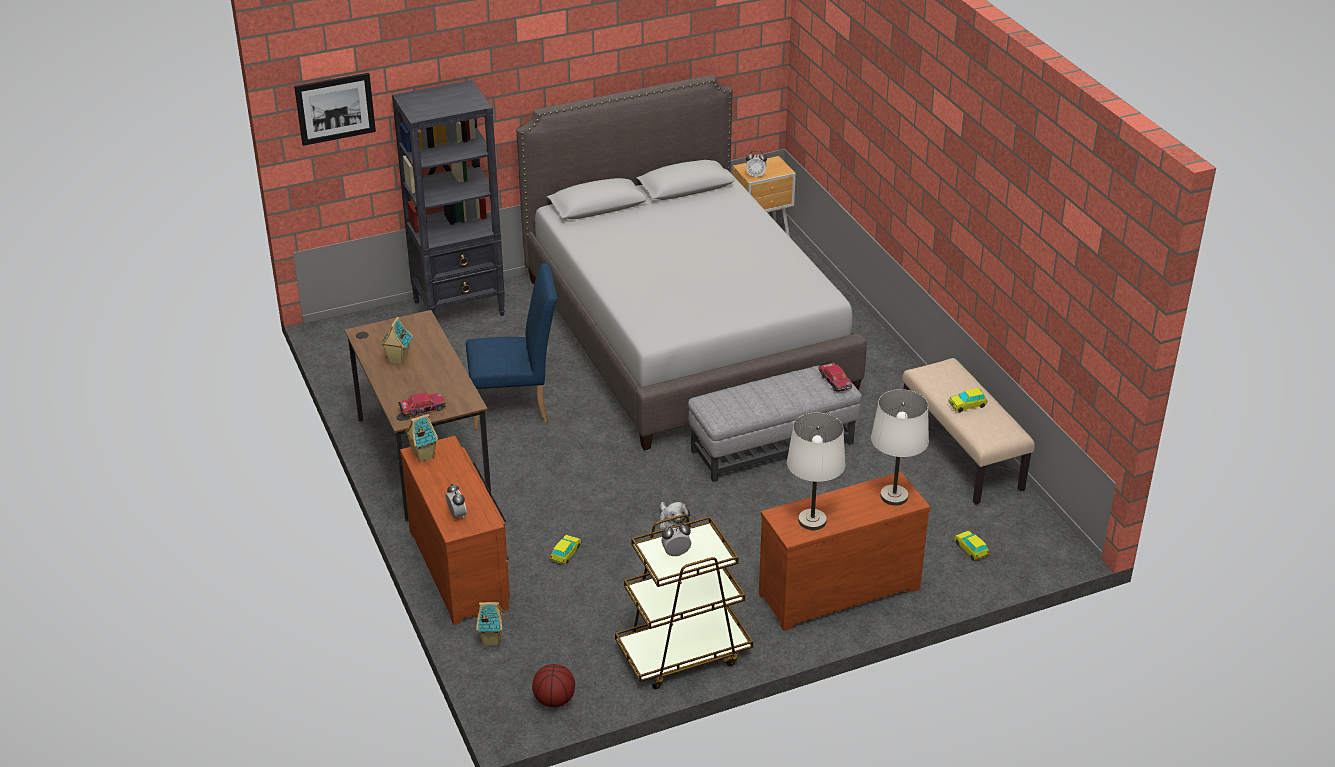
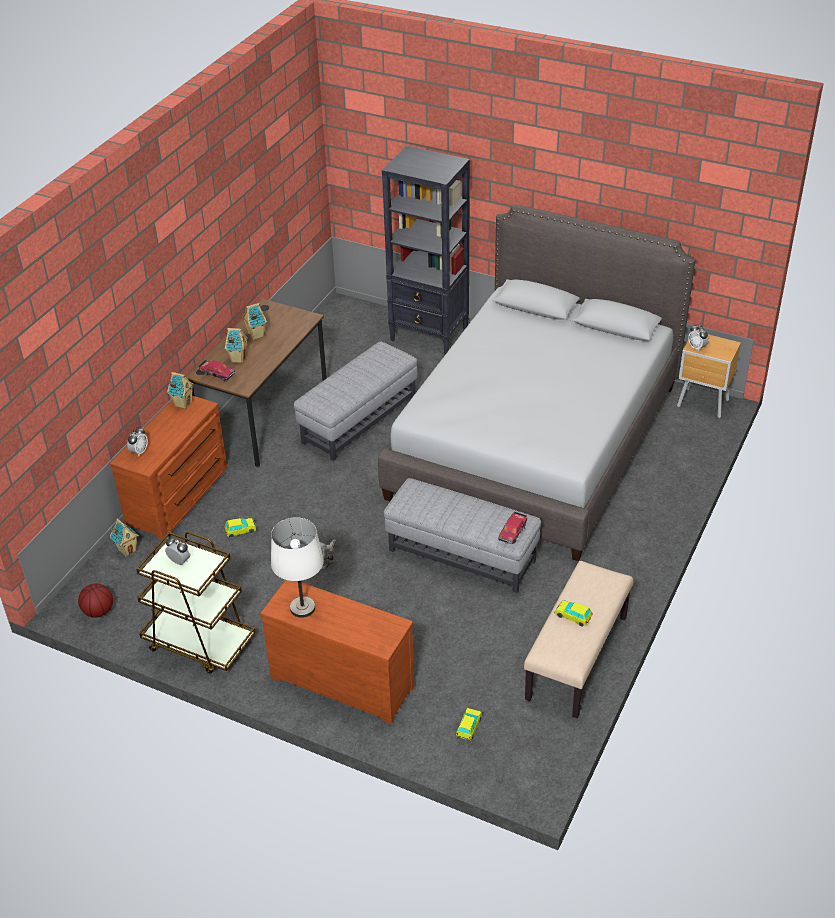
camera: 50 degrees right, 5 degrees up
picture [294,73,376,146] -> none
blue chair [466,263,557,430] -> grey ottoman [294,342,417,461]
white table lamp [871,389,929,506] -> none
none -> toy house [225,328,248,363]

